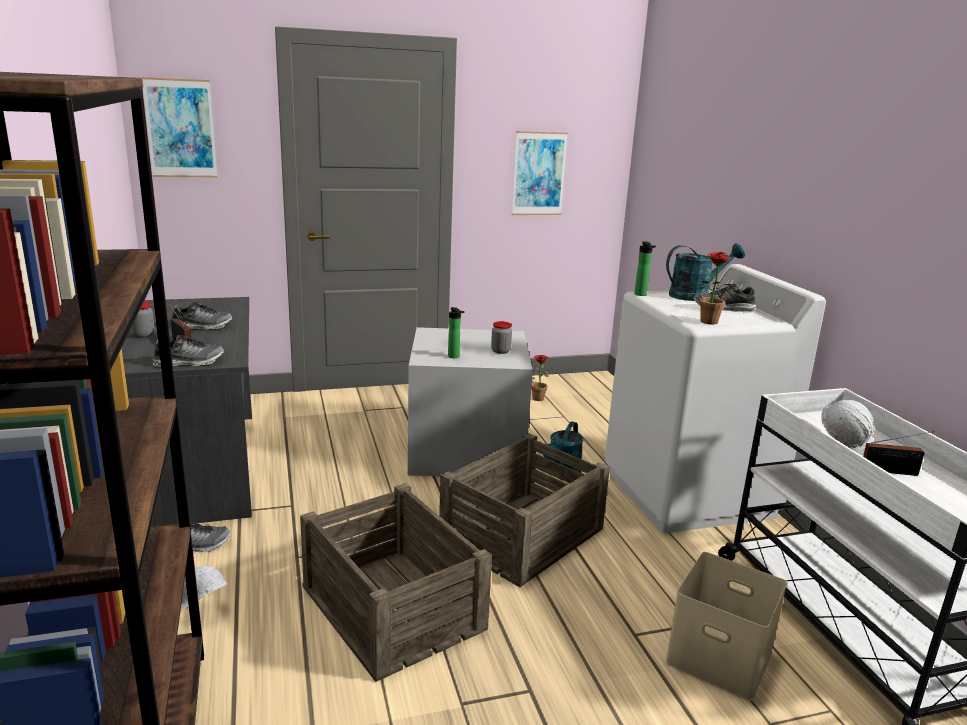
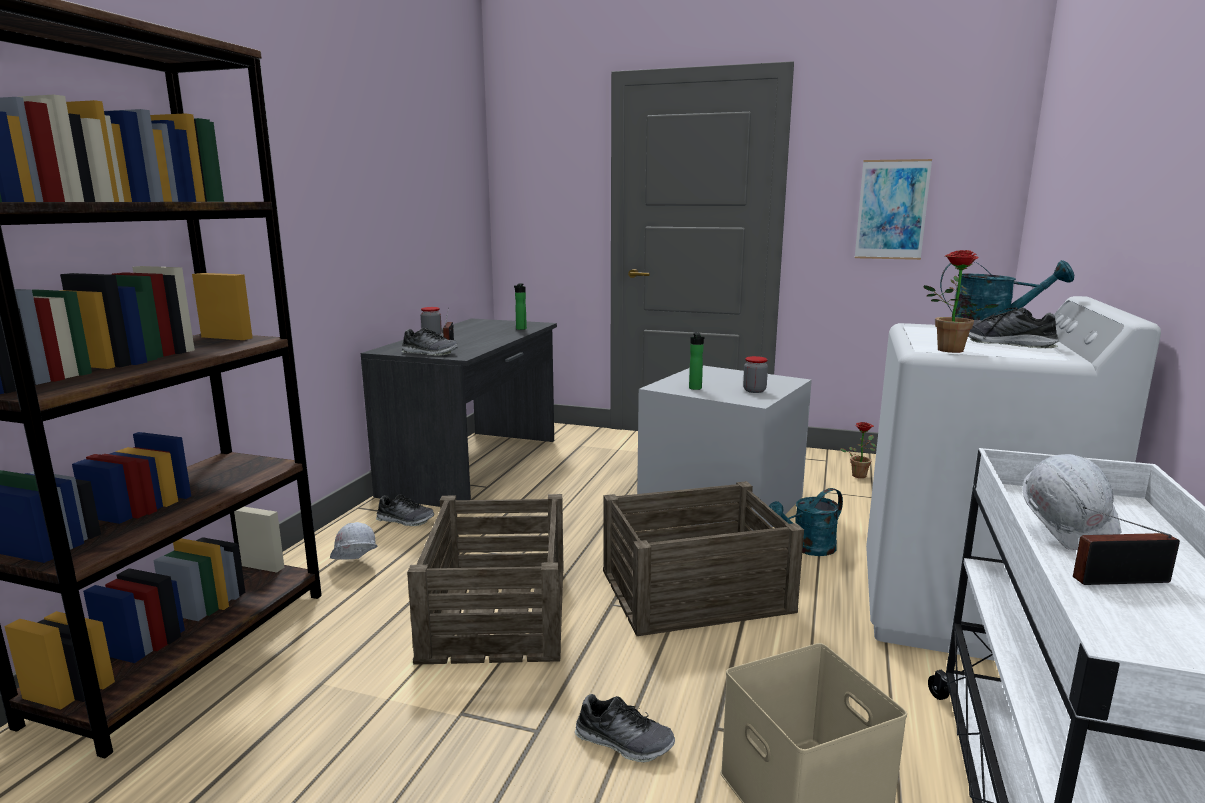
camera: 35 degrees right, 5 degrees down
picture [142,77,217,178] -> none
shoe [172,302,232,329] -> shoe moved to [575,694,675,762]
bottle [634,241,656,296] -> bottle moved to [514,283,527,330]
radio [863,431,934,476] -> radio turned 135 degrees clockwise [1073,507,1180,585]

